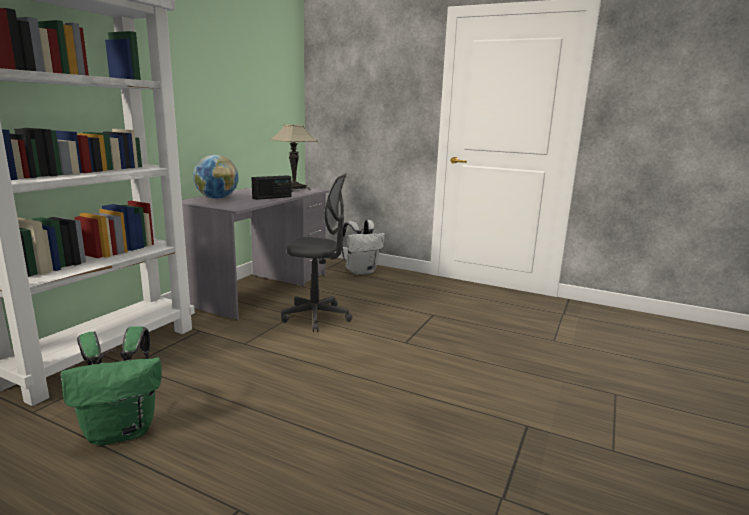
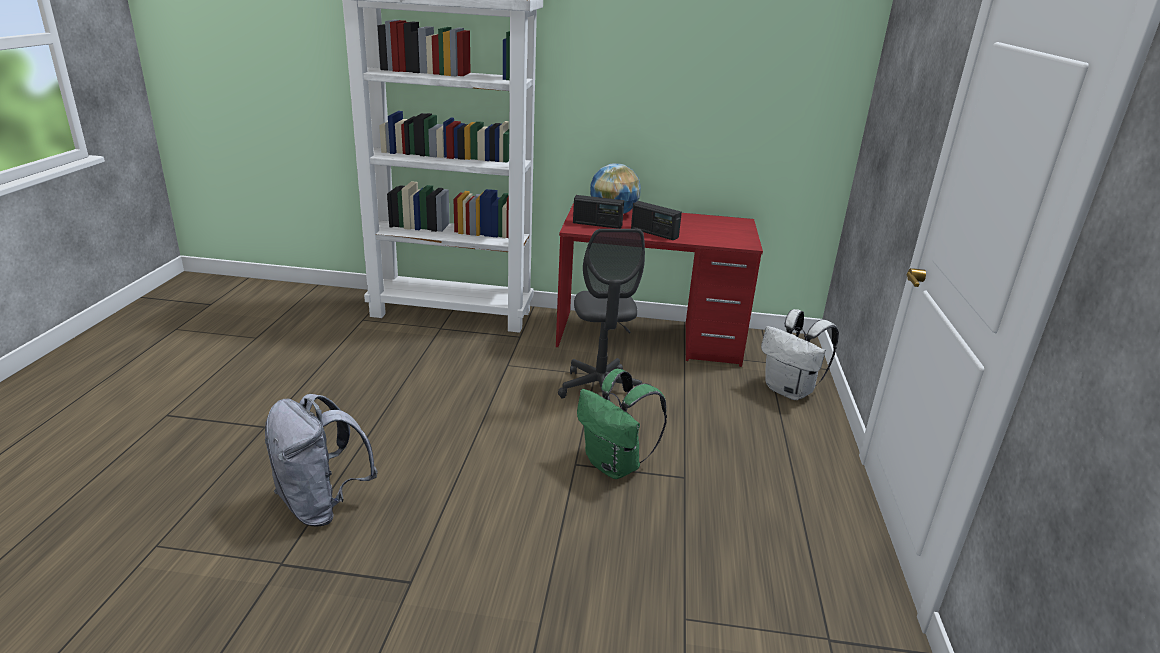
camera: 70 degrees right, 10 degrees up
green backpack [61,326,162,446] -> green backpack moved to [577,369,667,479]
grey desk [182,187,330,320] -> red desk [556,203,763,367]
table lamp [269,124,318,192] -> none
none -> grey backpack [265,394,377,526]
none -> radio [573,195,624,229]

